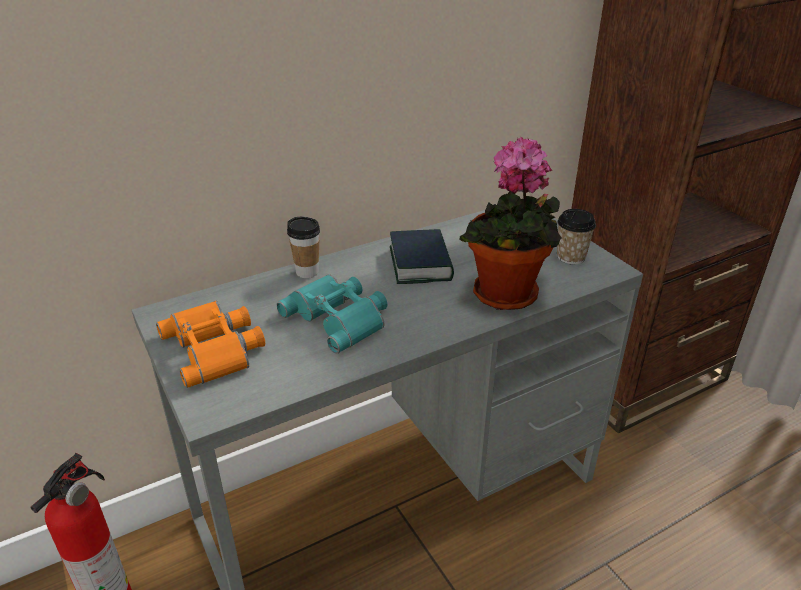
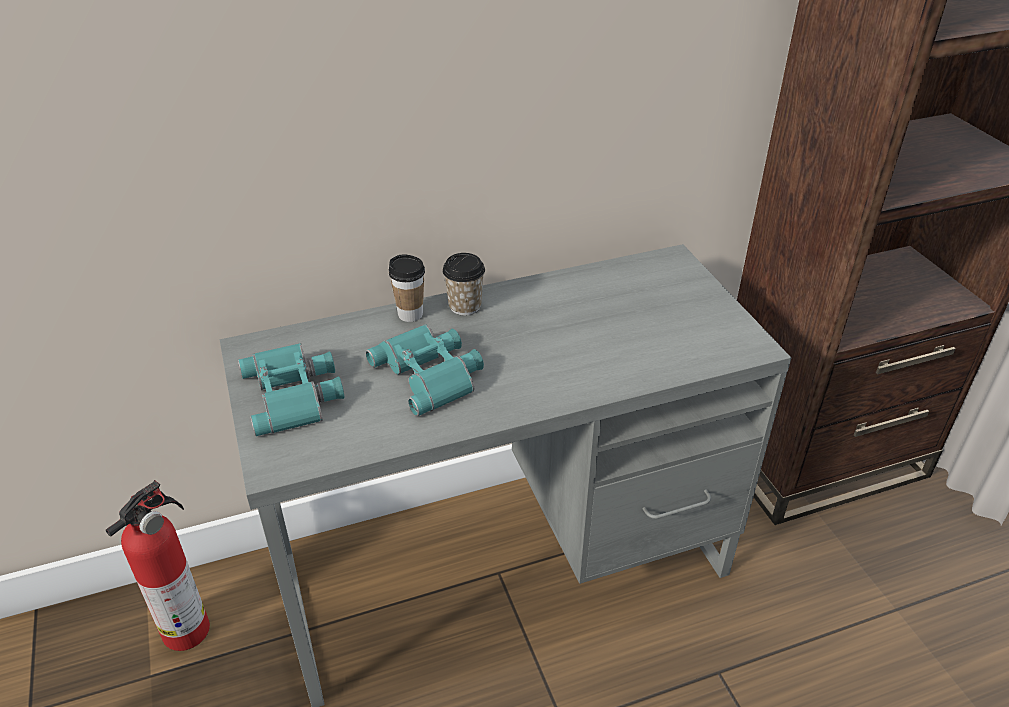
camera: 10 degrees right, 5 degrees up
orange binoculars [156,301,265,388] -> turquoise binoculars [238,343,344,436]
book [390,229,454,284] -> none
potted plant [459,137,562,310] -> none
cup [557,209,596,265] -> cup moved to [442,253,485,315]

